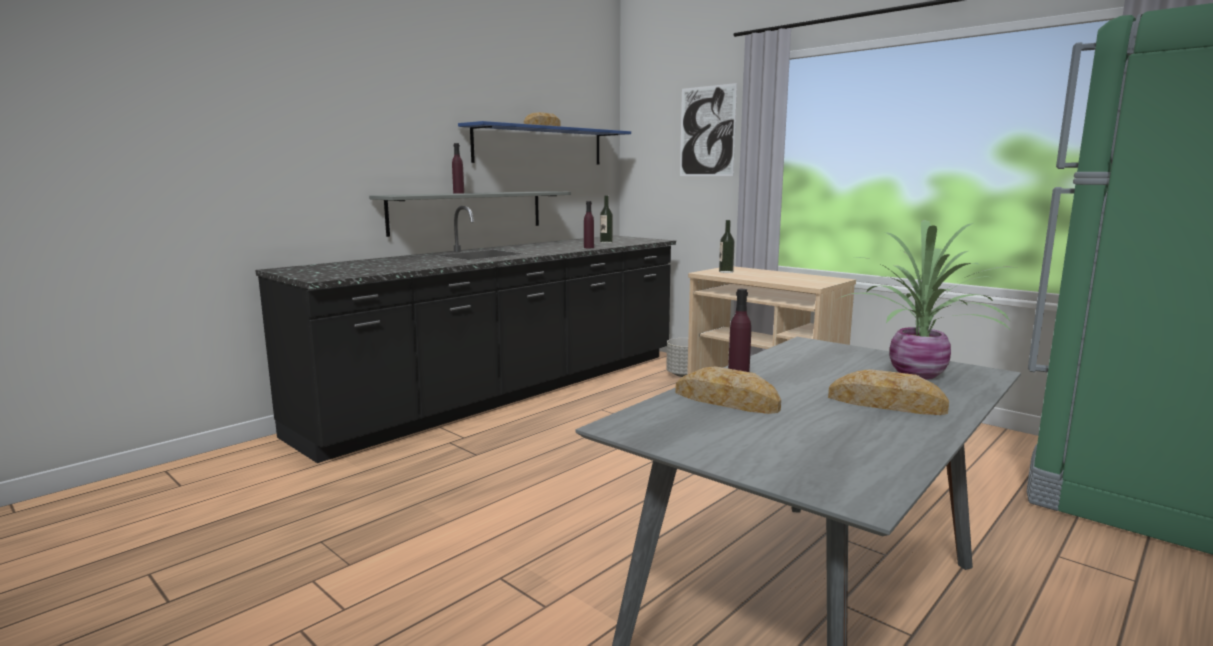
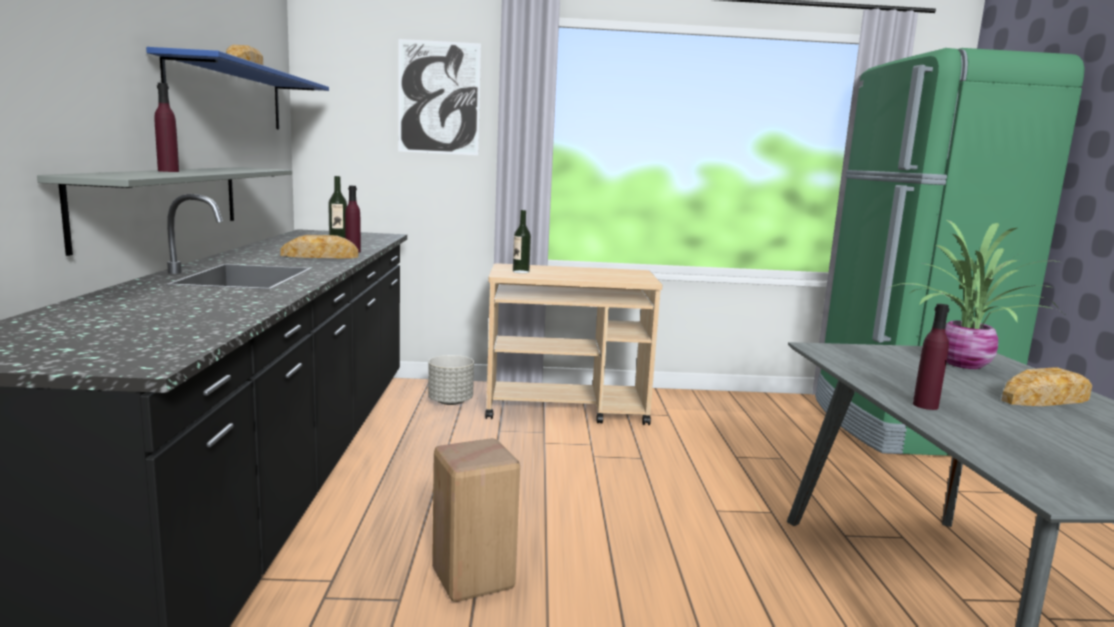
camera: 45 degrees left, 0 degrees up
bread [675,366,781,414] -> bread moved to [280,235,359,258]
none -> beige stool [432,438,520,602]

